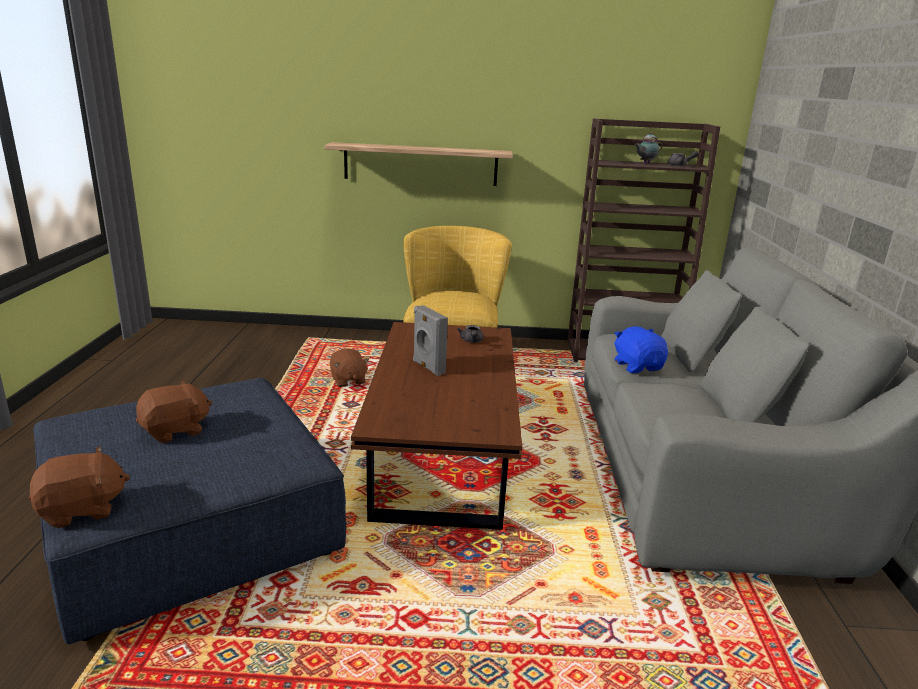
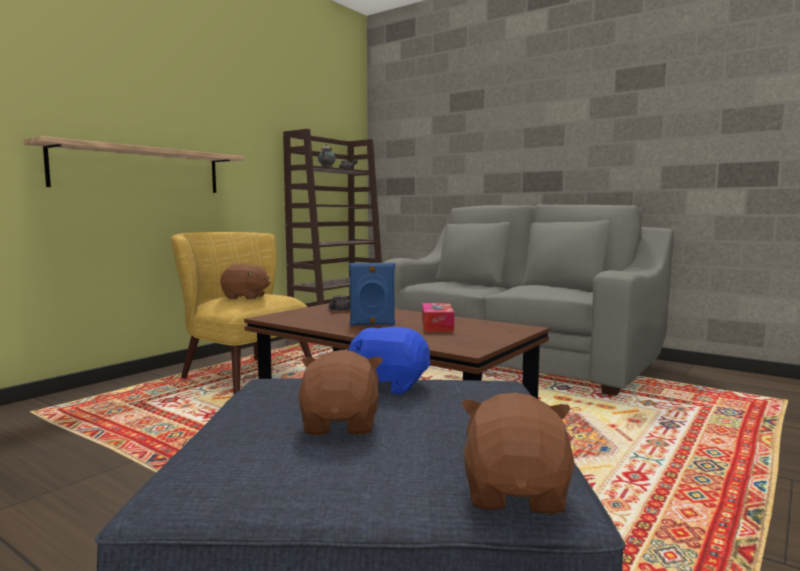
camera: 55 degrees left, 15 degrees down
brown plush toy [330,348,369,387] -> brown plush toy moved to [220,264,271,300]
grey speaker [413,305,448,376] -> blue speaker [349,263,395,326]
blue plush toy [614,326,668,373] -> blue plush toy moved to [347,327,430,394]
none -> tissue box [422,303,454,332]

